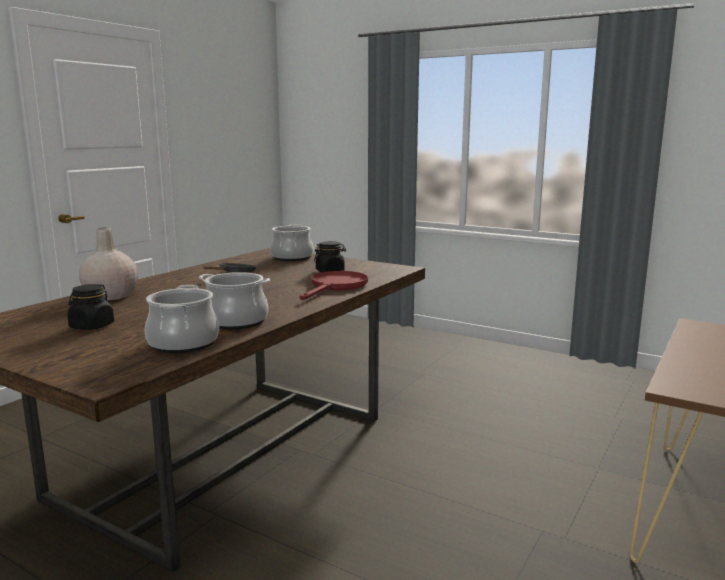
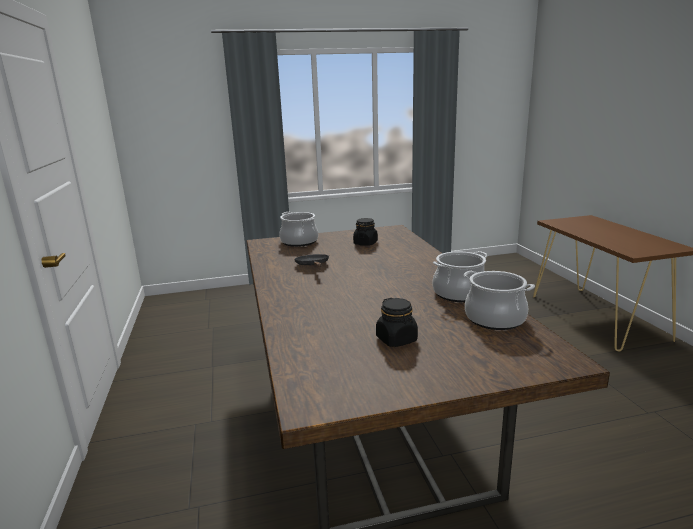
camera: 45 degrees left, 5 degrees up
beige vase [79,228,139,300] -> none
red frying pan [300,271,368,300] -> none

